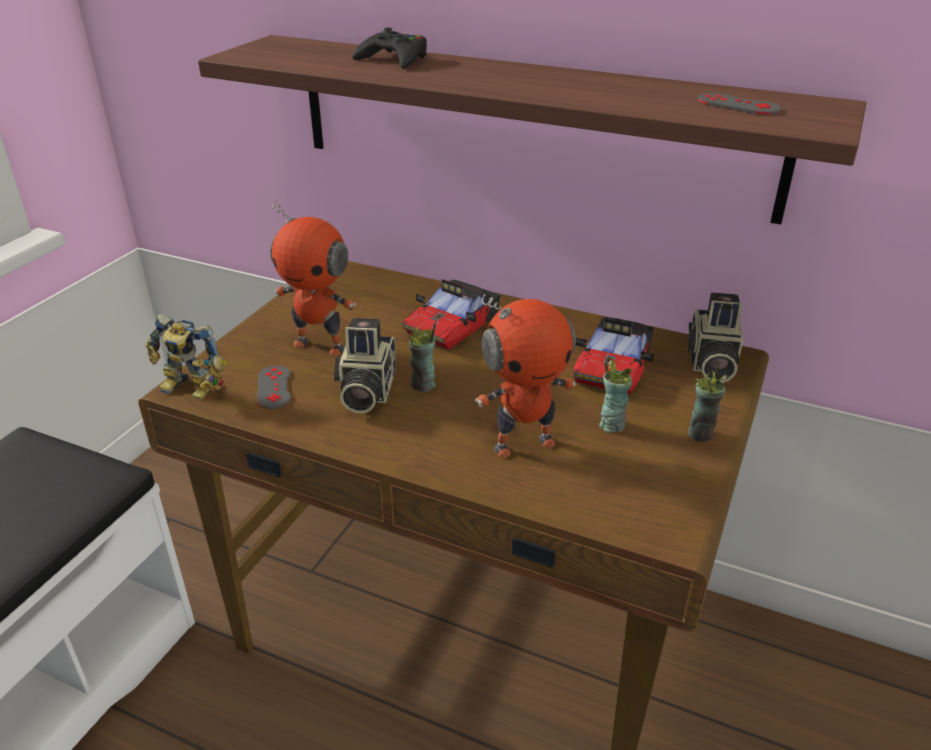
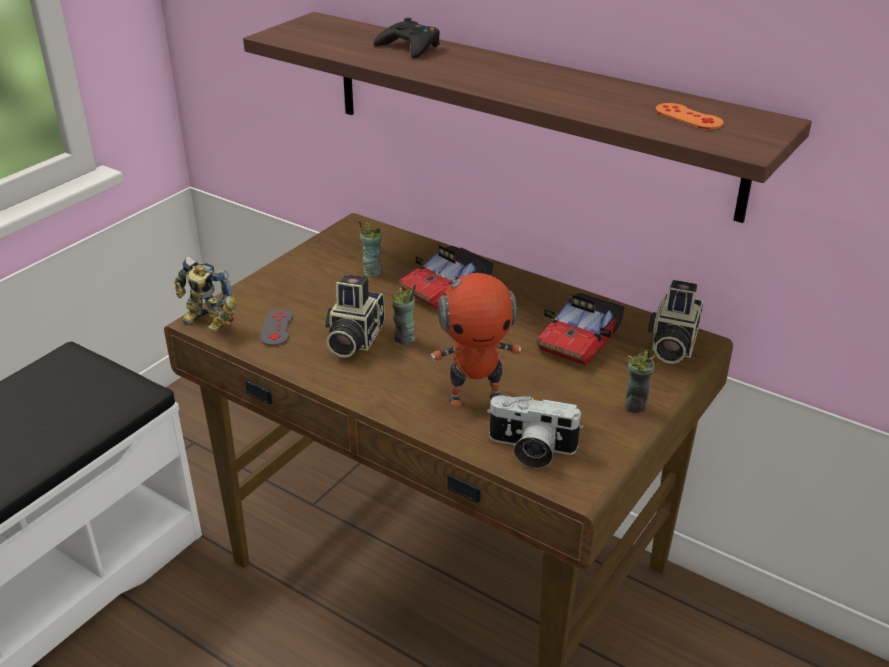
camera: 10 degrees right, 0 degrees up
toy robot [270,200,356,355] -> none
cup [599,360,632,433] -> cup moved to [359,220,382,277]
grey game controller [697,93,781,115] -> orange game controller [655,103,723,129]
none -> camera [487,395,583,468]

